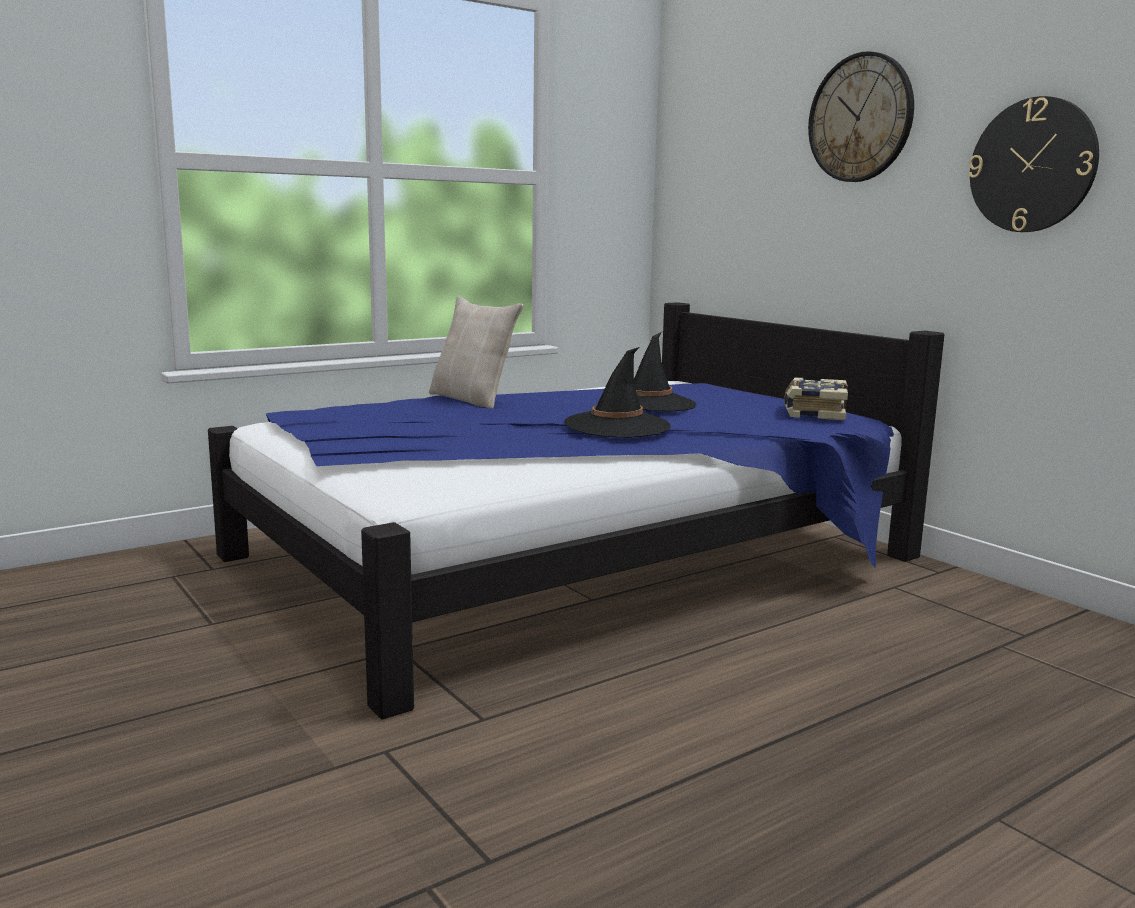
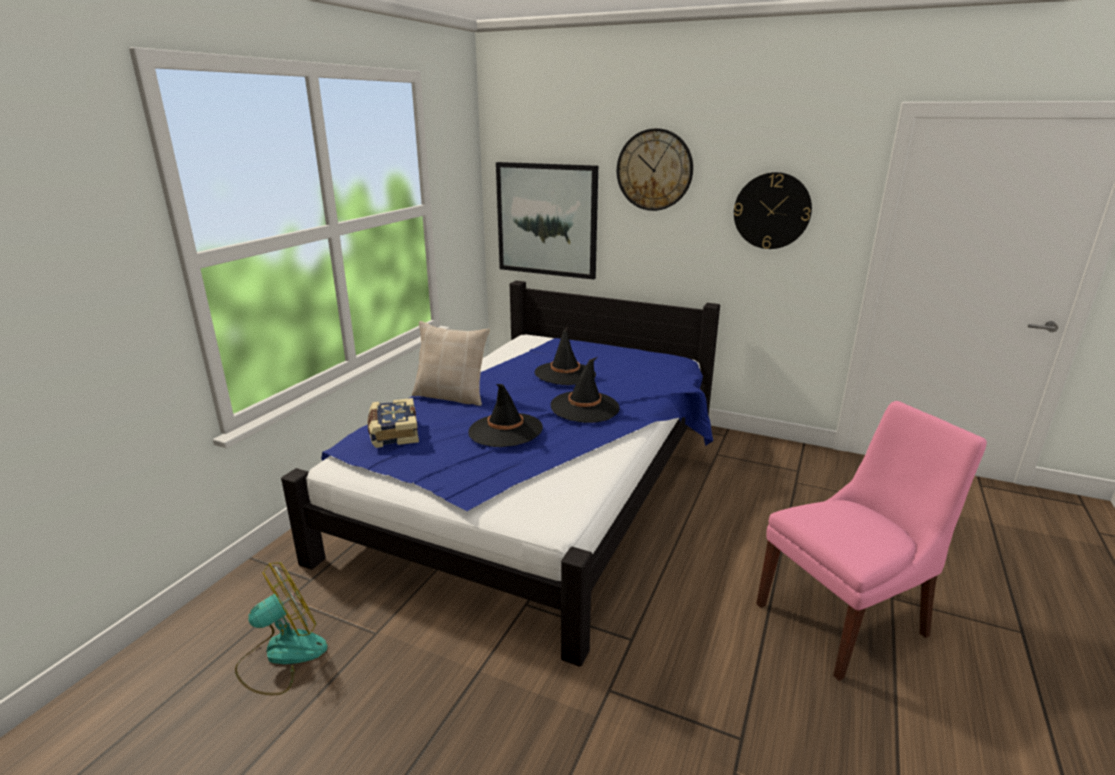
camera: 30 degrees left, 10 degrees up
book [785,377,848,420] -> book moved to [368,398,419,448]
none -> fan [235,562,328,695]
none -> black hat [468,384,543,447]
none -> picture [496,162,598,280]
none -> pink chair [756,401,987,681]

